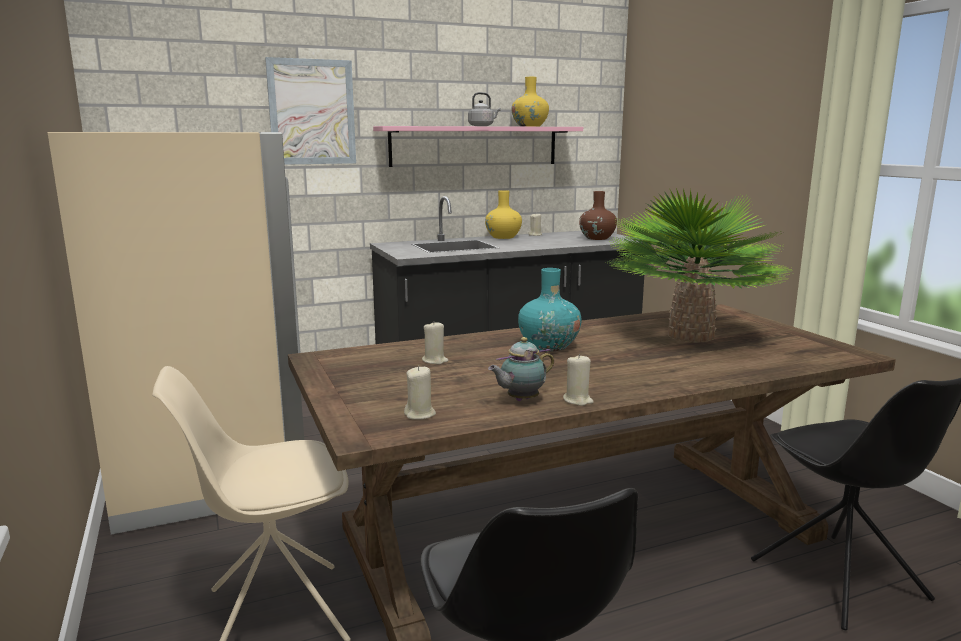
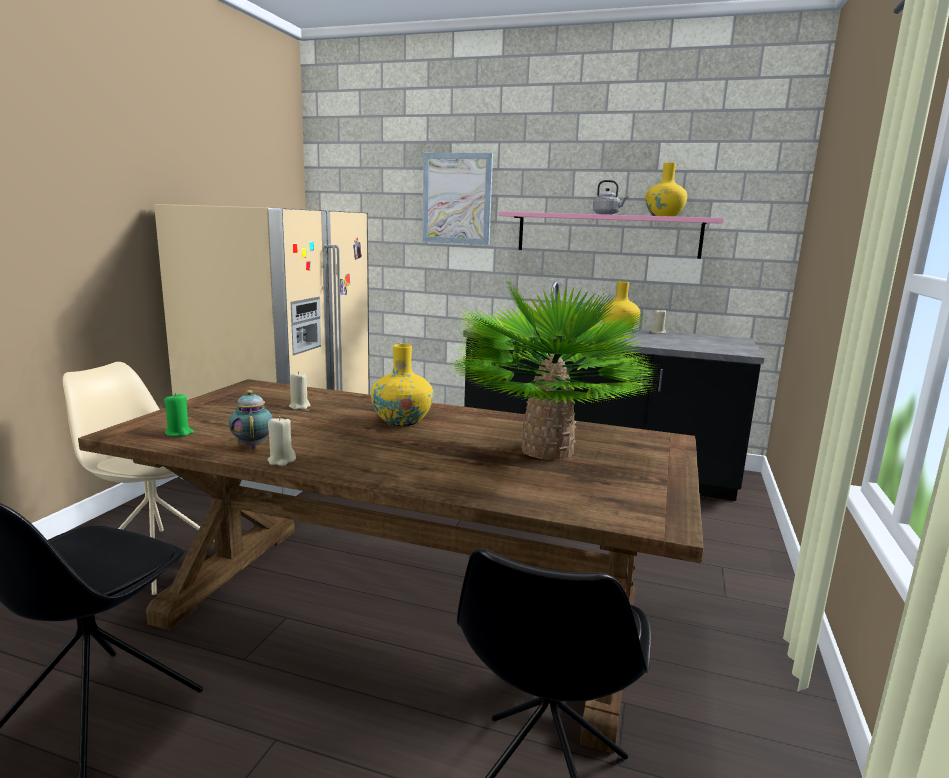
camera: 40 degrees right, 0 degrees up
beige candle [404,366,436,420] -> green candle [164,393,194,436]
teapot [488,337,554,401] -> teapot turned 60 degrees clockwise [229,390,273,449]
turquoise vase [518,268,581,352] -> yellow vase [371,344,433,426]
brown vase [579,191,617,240] -> none

